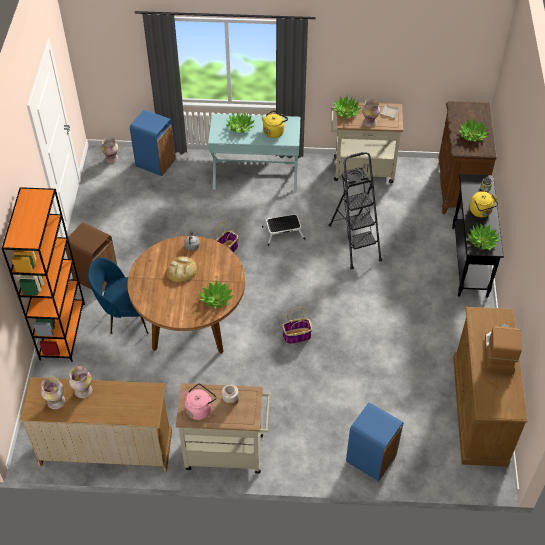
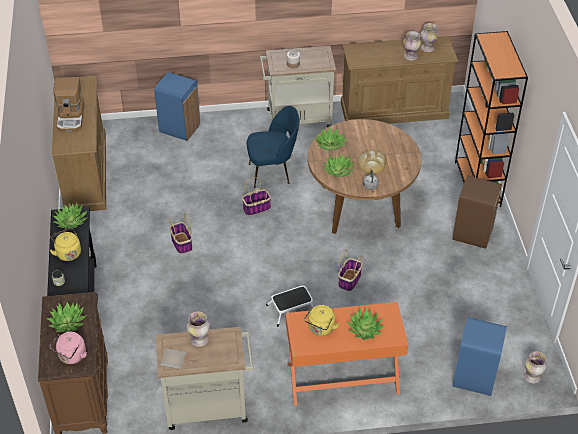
camera: 170 degrees right, 5 degrees down
blue chair [88,257,149,334] -> blue chair moved to [247,106,300,188]
pink kettle [183,383,217,420] -> pink kettle moved to [50,332,87,364]
turquoise desk [208,114,300,193] -> orange desk [286,302,408,406]
step ladder [328,152,382,269] -> none
potted plant [332,96,362,118] -> potted plant moved to [323,154,355,177]
none -> basket [169,214,192,254]

